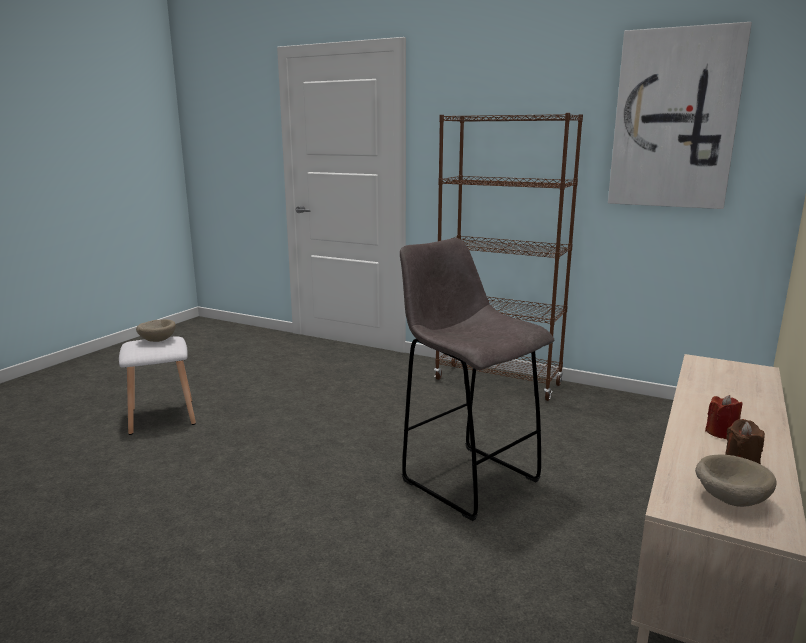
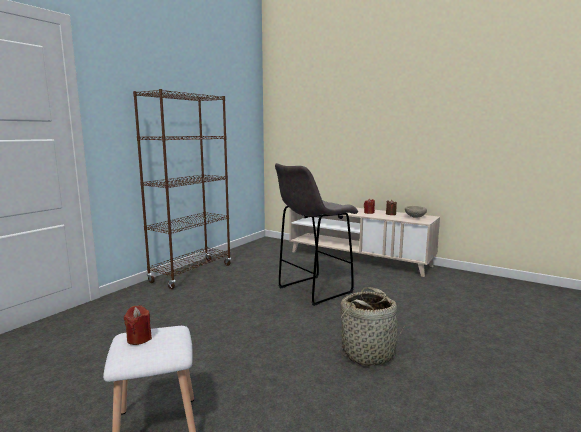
camera: 85 degrees left, 5 degrees down
beige bowl [136,319,176,342] -> red candle [124,305,152,345]
picture [608,22,752,209] -> none
none -> basket [338,287,405,366]

